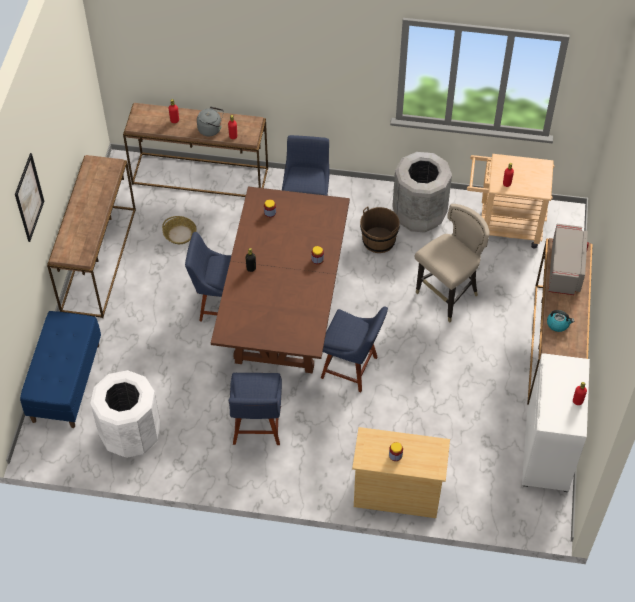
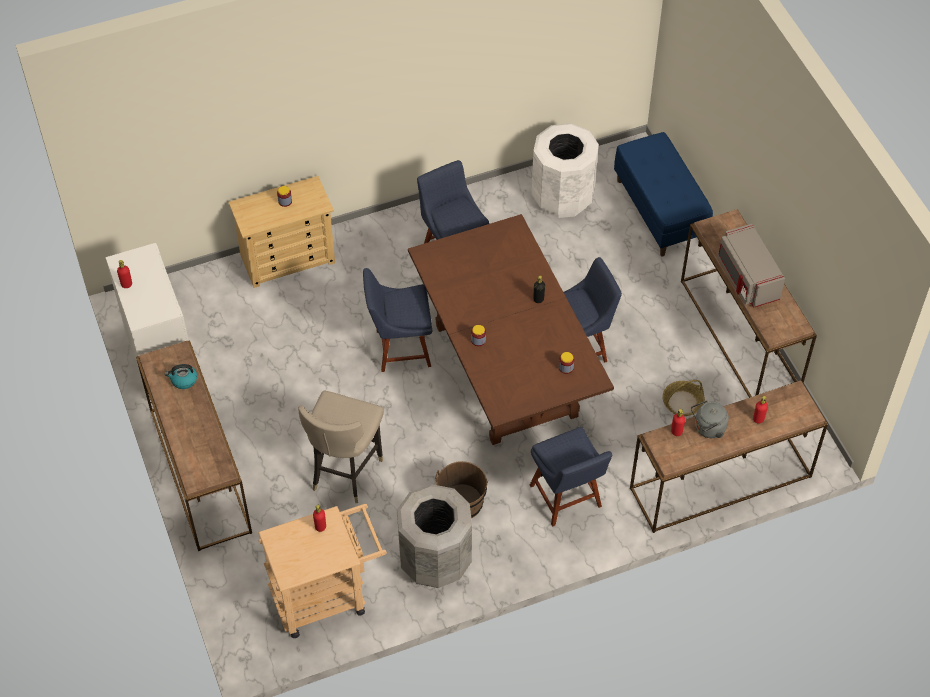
camera: 150 degrees right, 0 degrees up
picture [15,153,44,242] -> none
grey microwave [548,224,589,295] -> grey microwave moved to [718,224,785,308]

